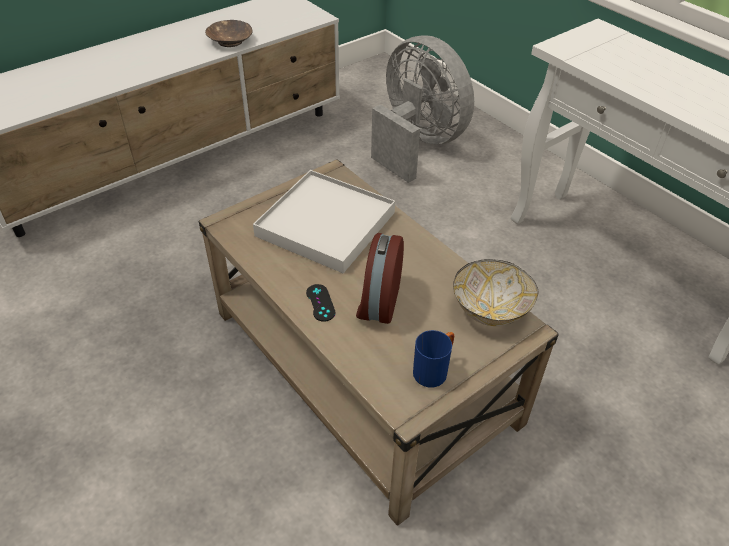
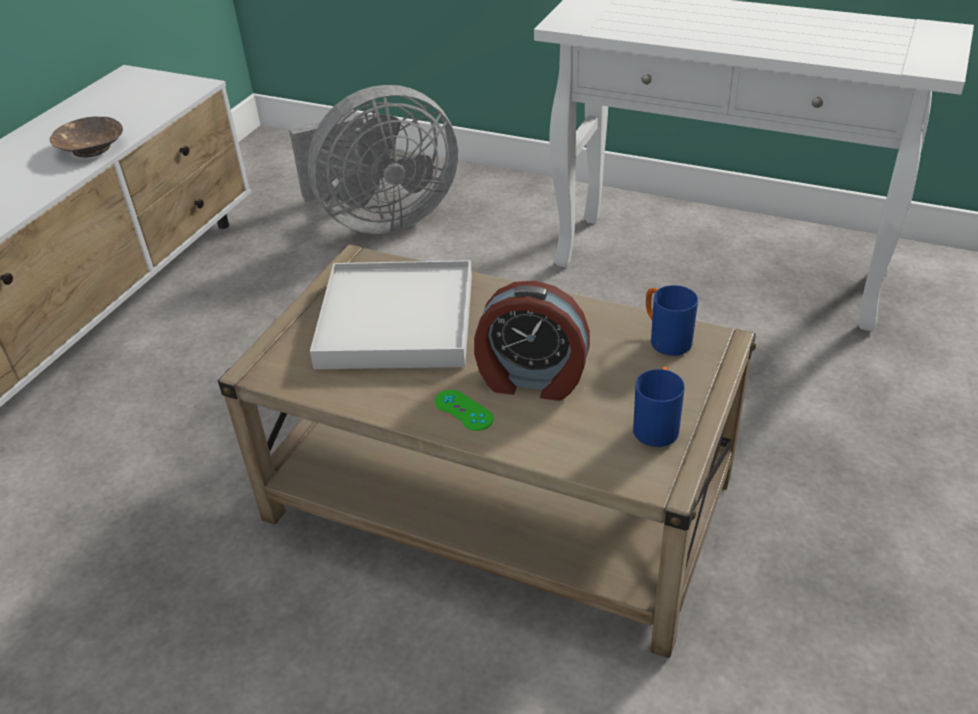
camera: 25 degrees left, 5 degrees down
black game controller [306,284,336,322] -> green game controller [435,390,494,431]
alarm clock [356,233,404,324] -> alarm clock turned 60 degrees counterclockwise [474,281,590,401]
grey fan [371,35,474,183] -> grey fan turned 135 degrees clockwise [289,85,458,234]
bowl [453,259,539,326] -> blue mug [646,285,698,356]

